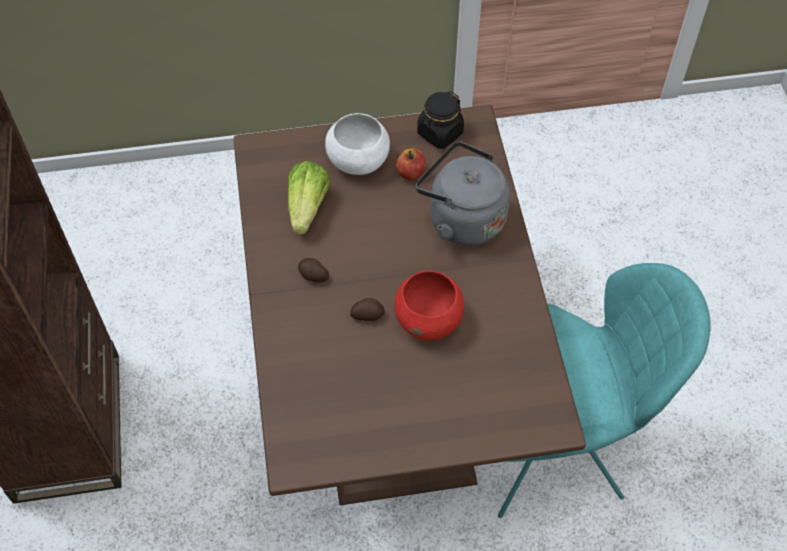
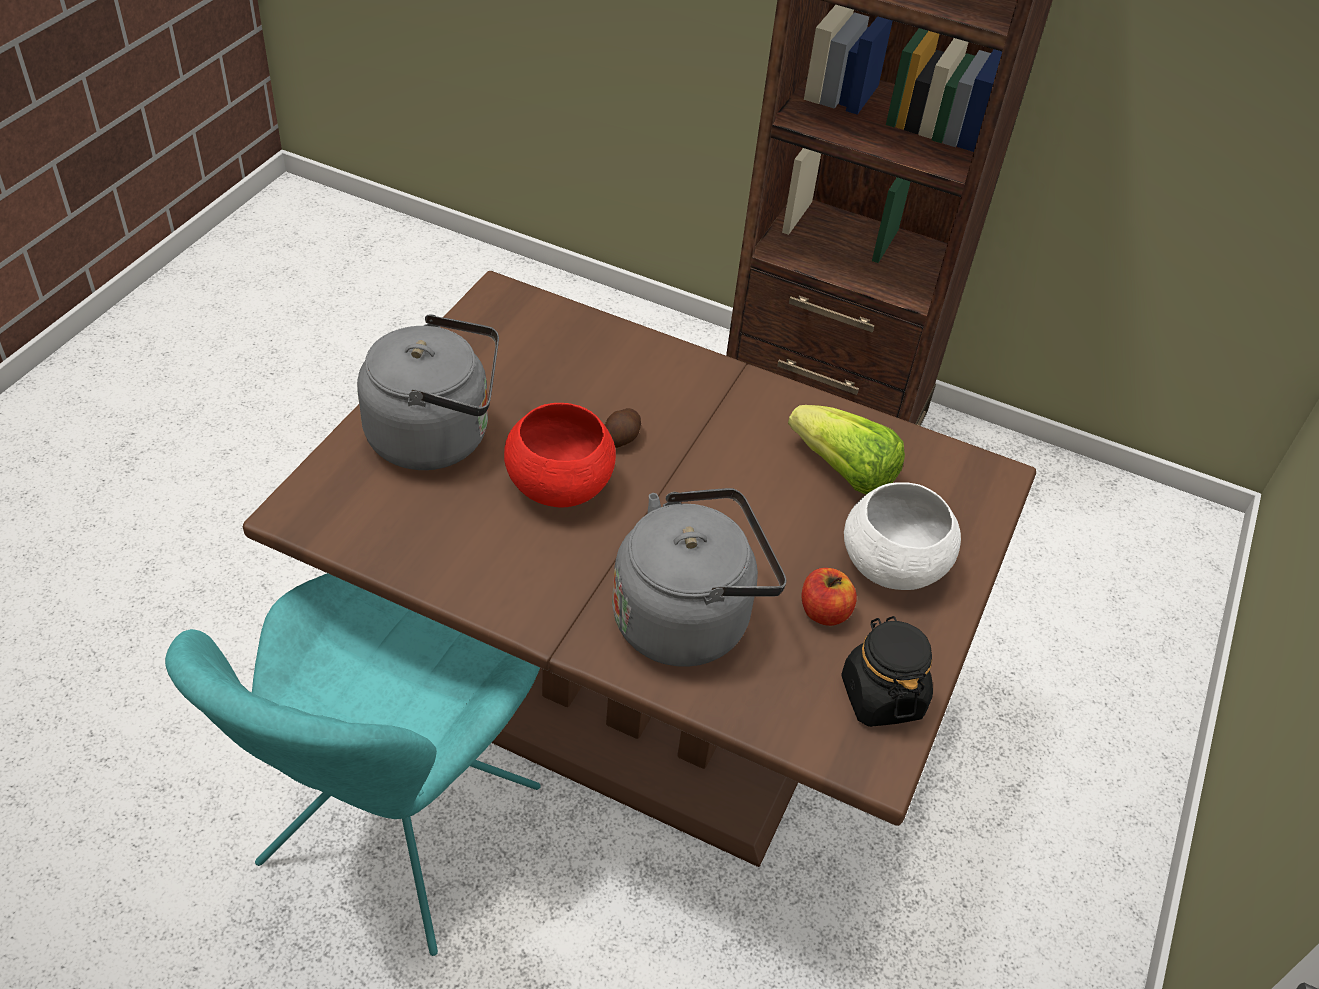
camera: 120 degrees right, 10 degrees down
potato [298,258,329,282] -> none
none -> grey kettle [357,314,499,470]

